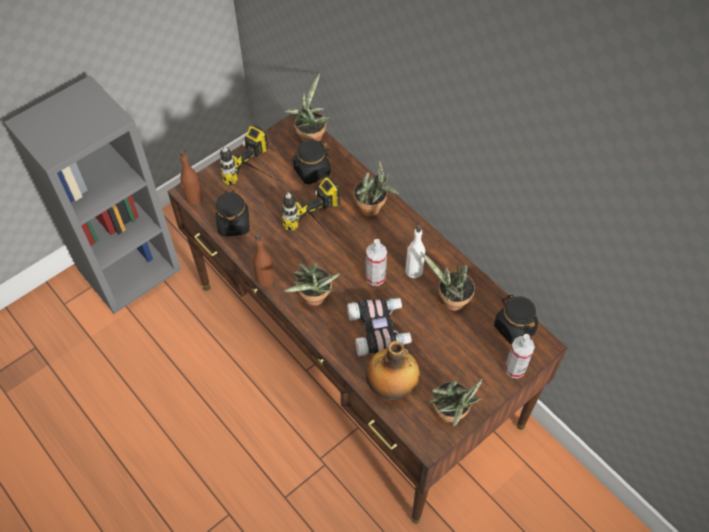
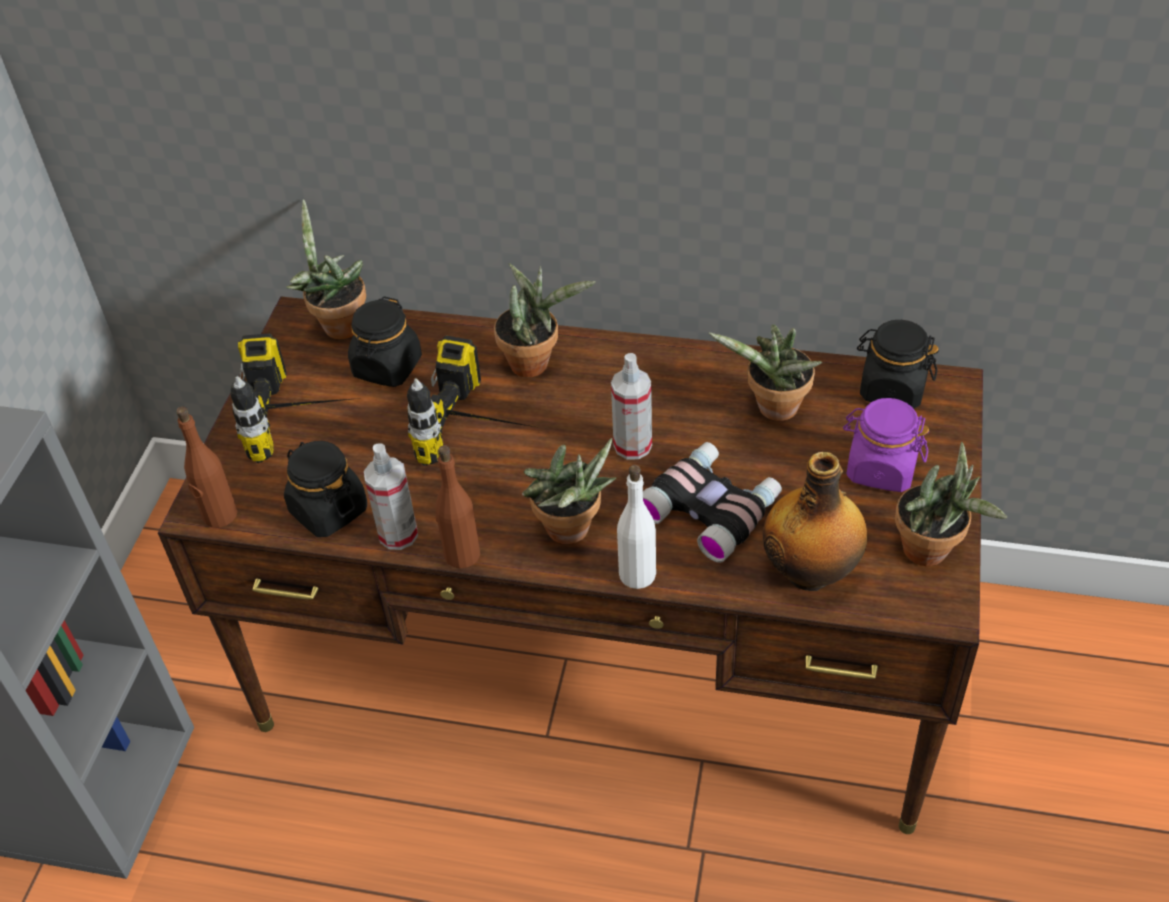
camera: 35 degrees left, 10 degrees down
white bottle [405,225,425,278] -> white bottle moved to [617,465,656,589]
spray bottle [504,334,535,378] -> spray bottle moved to [364,443,418,550]
none -> purple jar [843,398,929,492]

